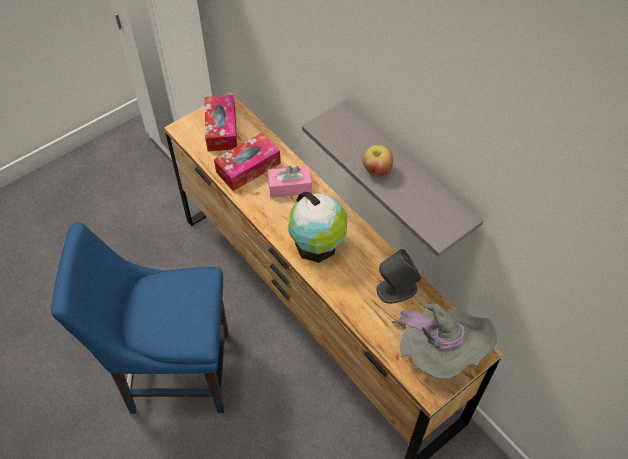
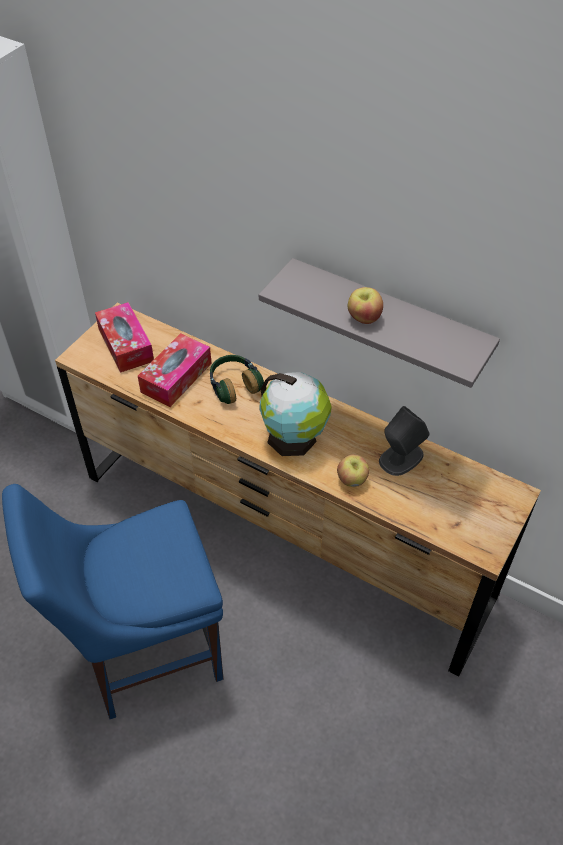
camera: 20 degrees left, 5 degrees down
pink tissue box [268,166,312,198] -> headphones [210,355,264,404]
grey hat [391,302,497,379] -> none
none -> apple [337,455,369,487]

